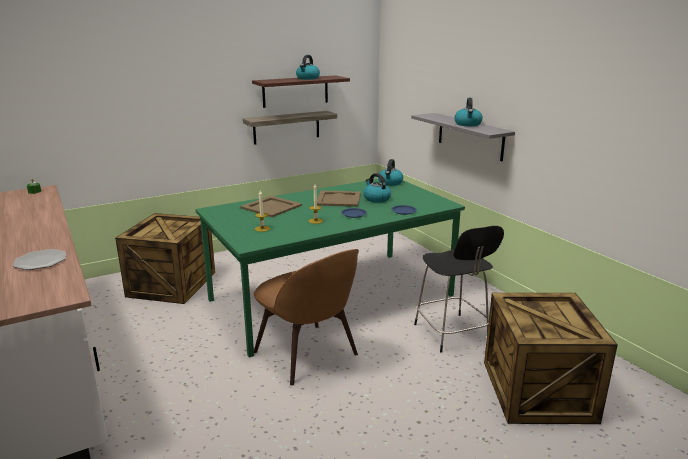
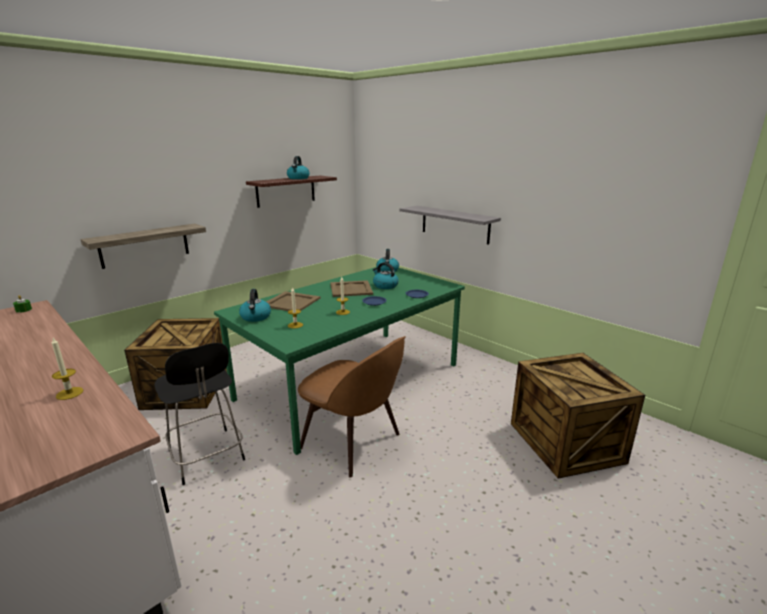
camera: 15 degrees left, 0 degrees up
plate [13,249,66,270] -> candle [52,338,83,400]
shelf [243,111,337,145] -> shelf moved to [81,224,206,269]
black chair [414,226,504,353] -> black chair moved to [154,343,245,485]
kettle [454,98,483,126] -> kettle moved to [239,289,271,322]

